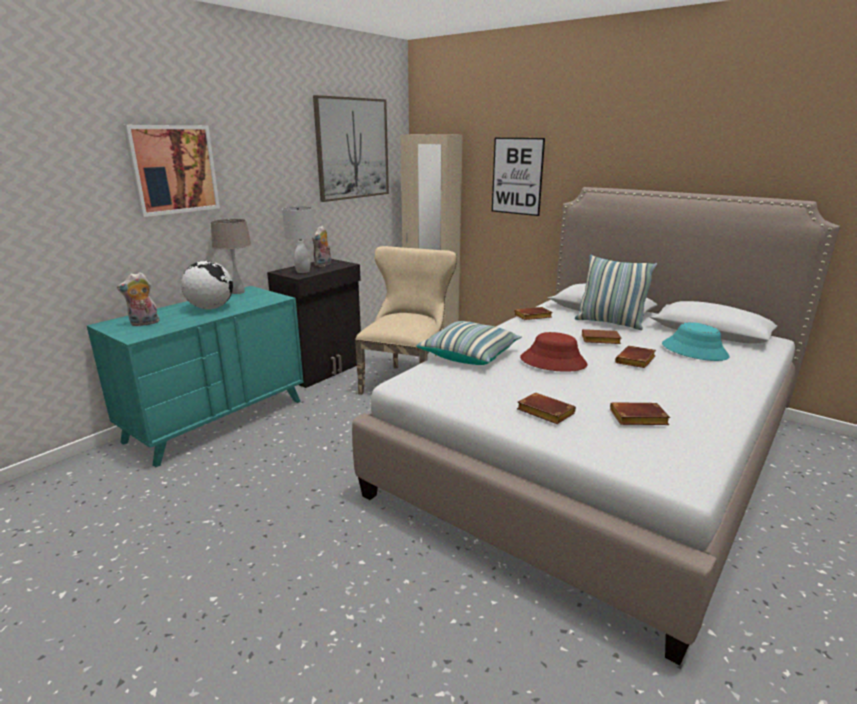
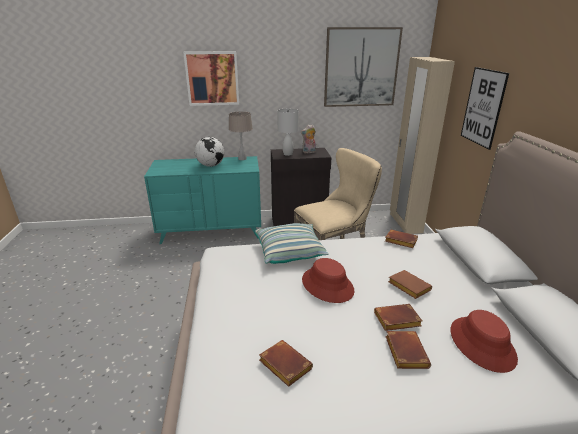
camera: 45 degrees right, 5 degrees up
plush toy [117,272,160,326] -> none
brown book [517,393,576,424] -> brown book moved to [385,331,431,369]
pillow [575,254,657,330] -> none
turquoise hat [662,322,729,361] -> red hat [451,310,518,373]

